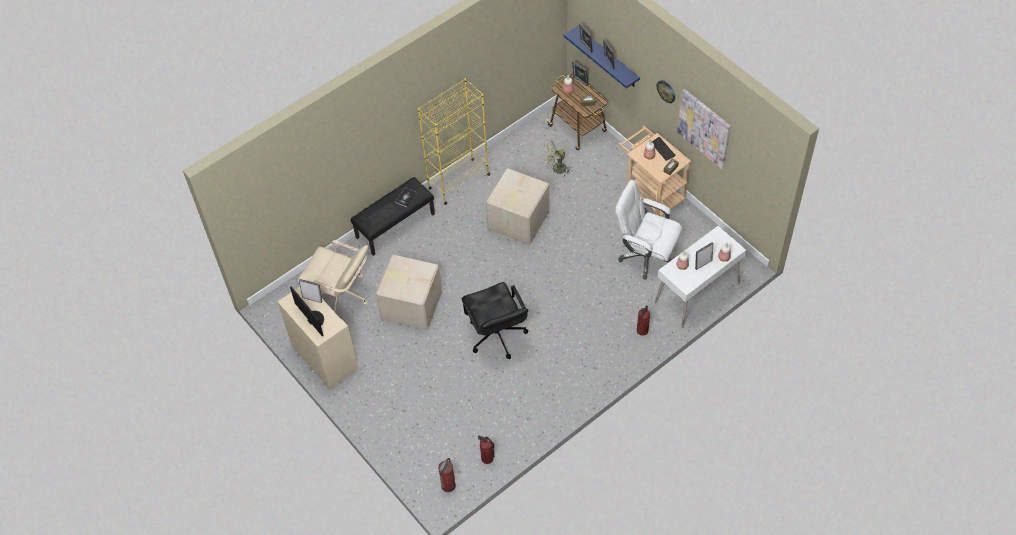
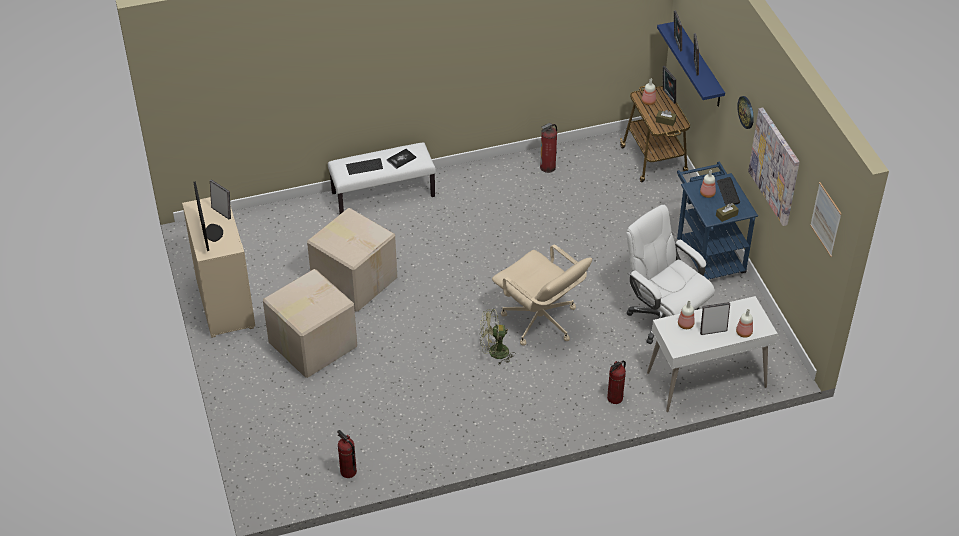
camera: 20 degrees right, 10 degrees down
beige office chair [297,240,368,312] -> beige office chair moved to [492,245,592,346]
black bench [351,177,435,256] -> white bench [328,142,436,214]
yellow bookcase [418,78,490,205] -> none
fire extinguisher [438,458,456,492] -> fire extinguisher moved to [540,123,557,173]
black office chair [462,282,528,359] -> none
cardboard box [486,168,549,245] -> cardboard box moved to [263,269,357,378]
green fan [543,141,572,176] -> green fan moved to [480,309,516,365]
beige cart [618,126,692,216] -> blue cart [677,162,758,280]
none -> picture [810,182,841,257]

